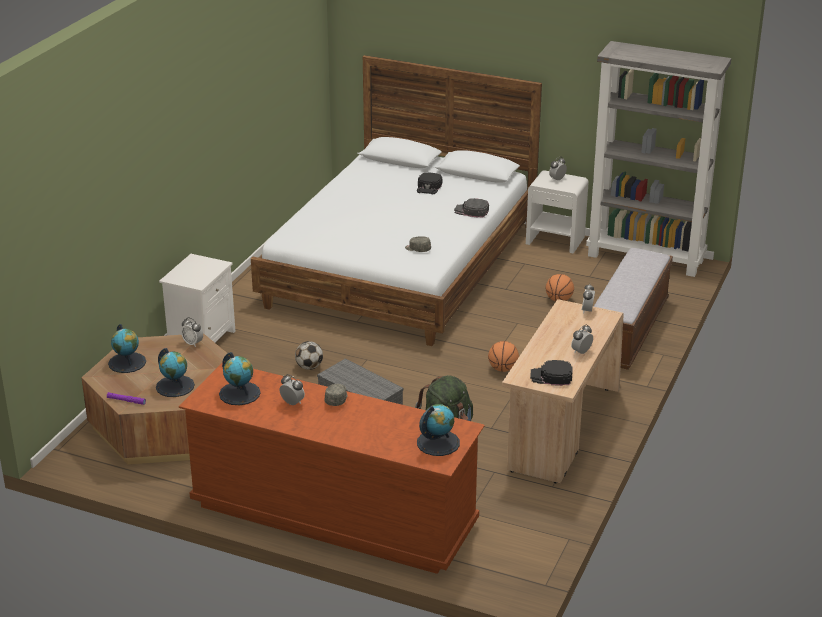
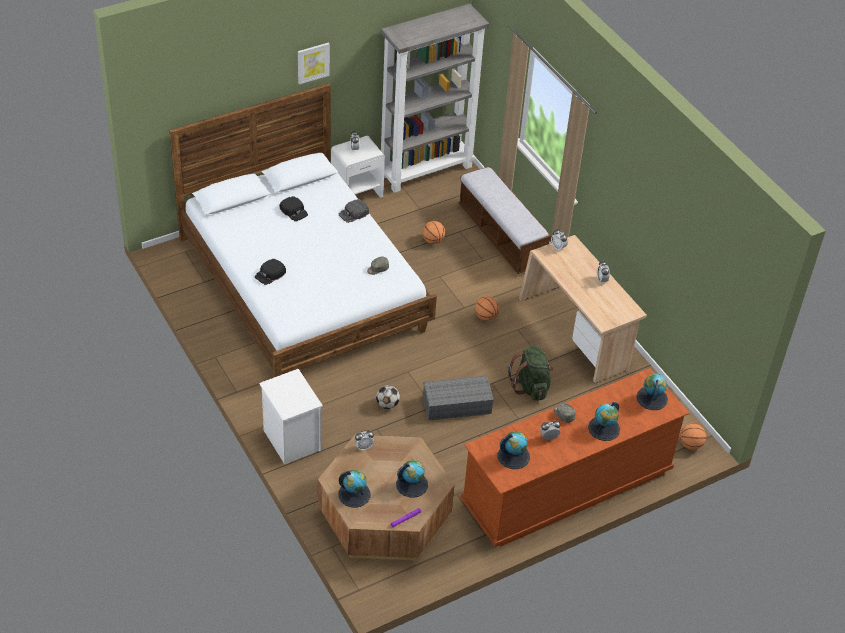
camera: 55 degrees left, 15 degrees up
black cap [530,360,573,386] -> black cap moved to [255,259,286,285]
none -> picture [298,43,330,84]
none -> globe [588,402,620,441]
none -> basketball [680,423,707,450]

